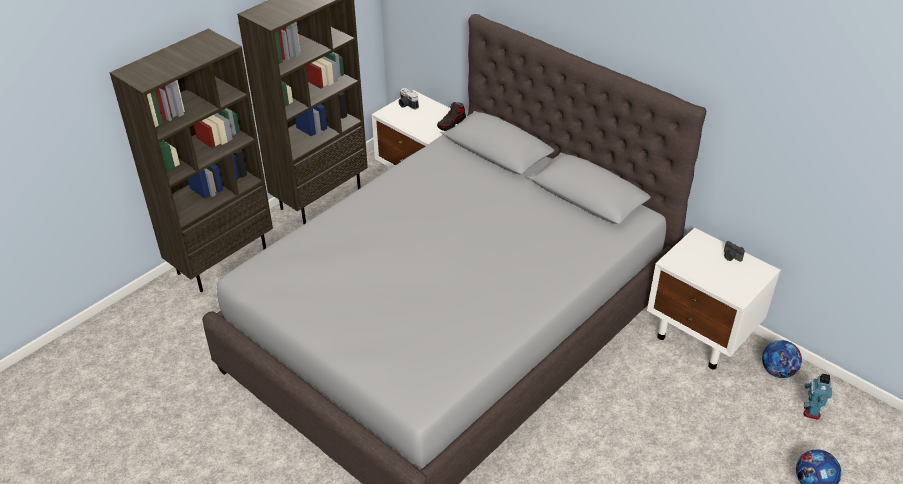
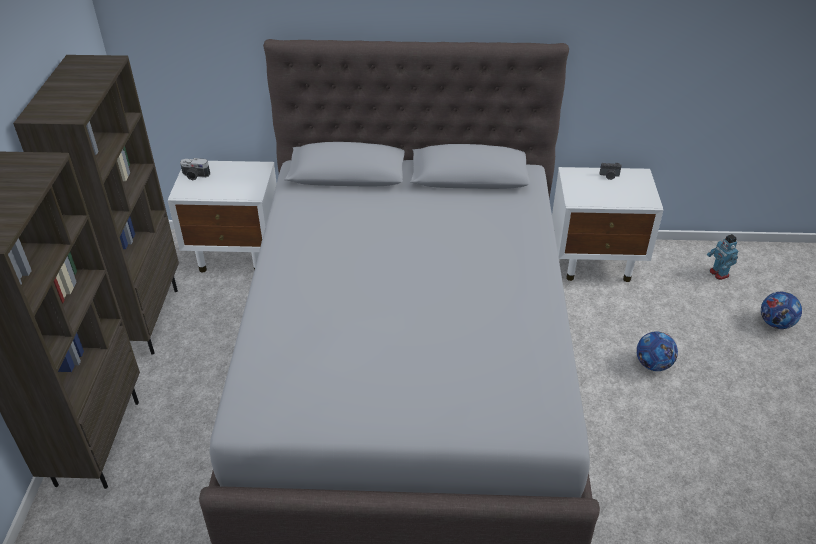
camera: 40 degrees left, 0 degrees up
shoe [437,102,466,131] -> none
football [762,340,802,378] -> football moved to [636,331,678,371]

